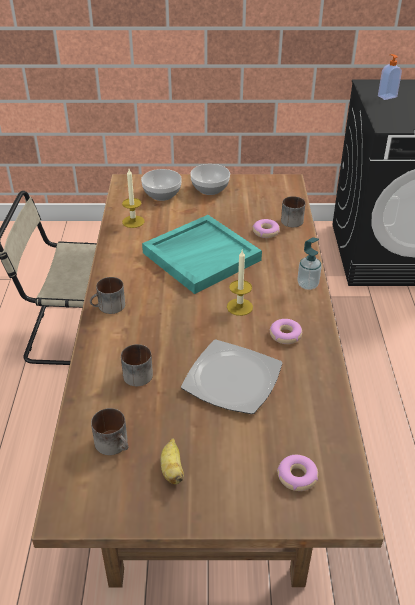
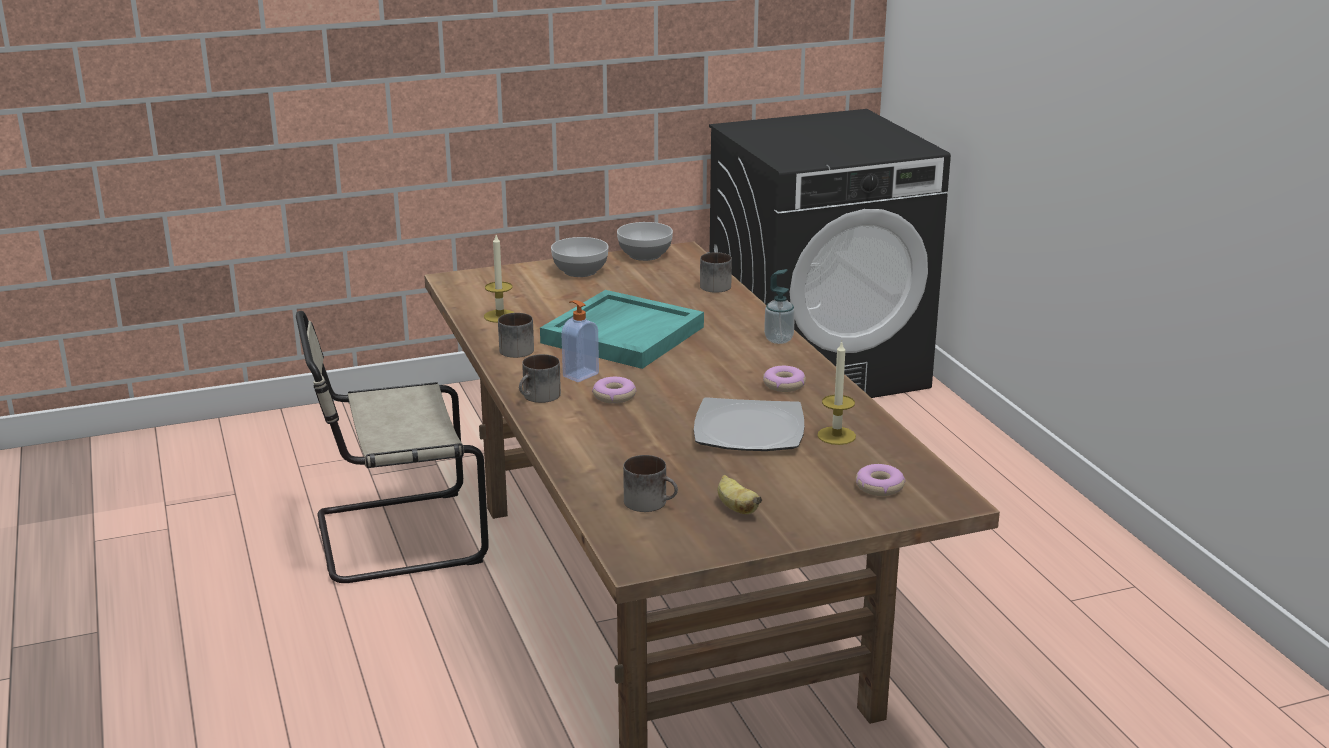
camera: 20 degrees left, 15 degrees down
mug [121,344,153,386] -> mug moved to [498,313,534,358]
bowl [141,169,182,201] -> bowl moved to [617,222,673,261]
candle [227,250,253,316] -> candle moved to [817,341,856,445]
donut [253,219,280,238] -> donut moved to [592,377,636,404]
soap dispenser [378,54,402,100] -> soap dispenser moved to [561,300,599,382]

